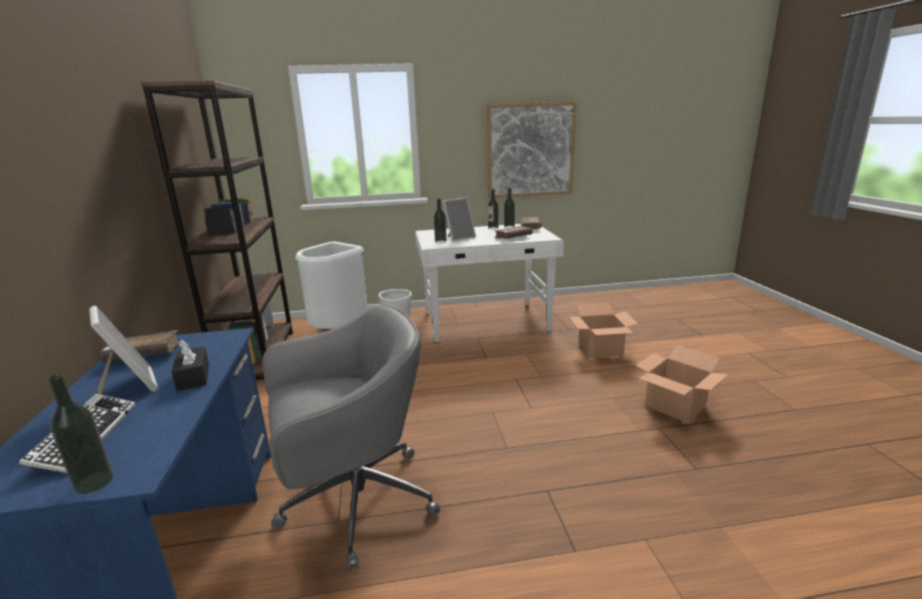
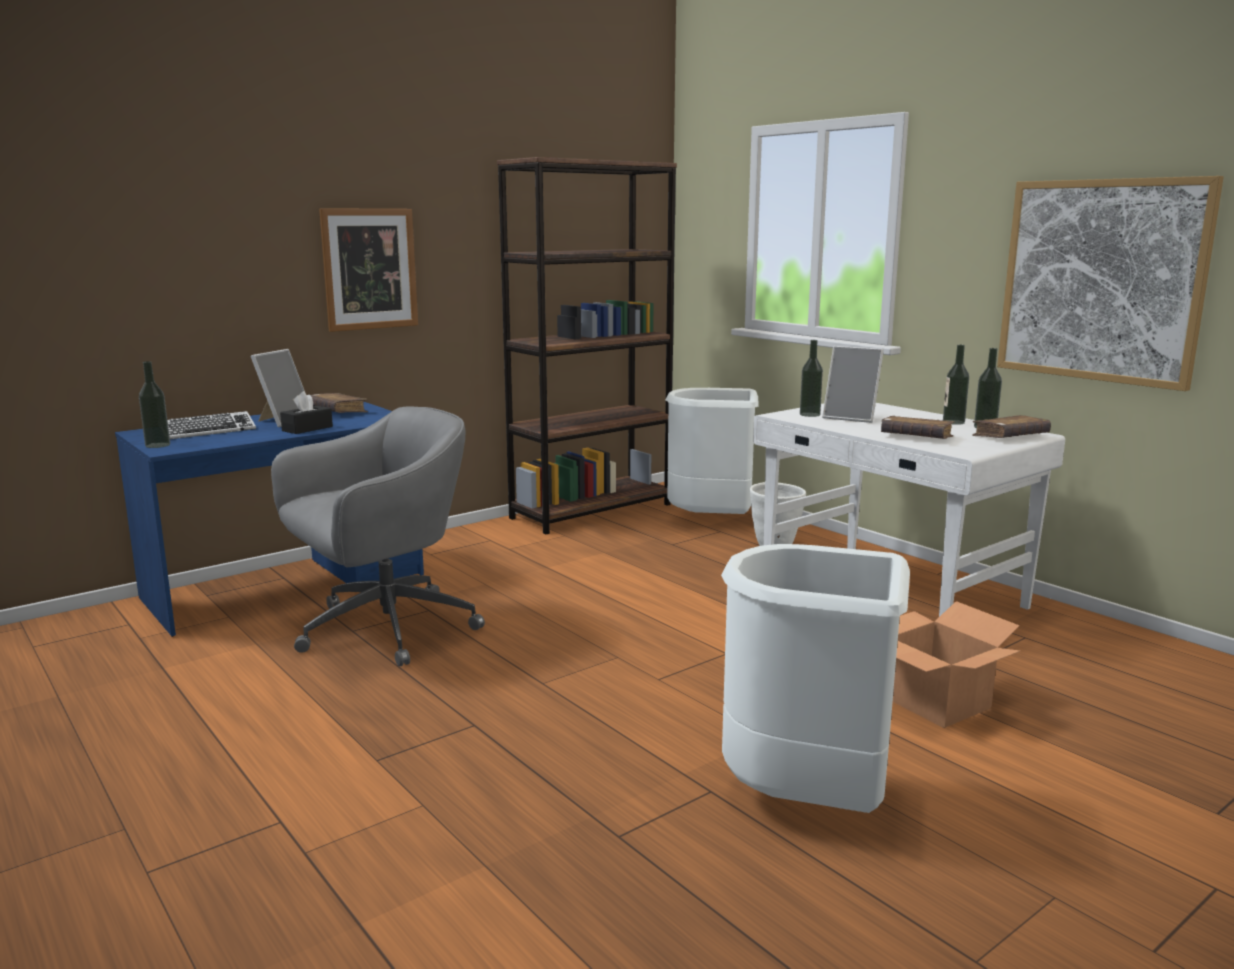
camera: 60 degrees right, 5 degrees down
grey office chair [262,306,440,570] -> grey office chair turned 75 degrees counterclockwise [271,407,485,666]
cardboard box [636,345,728,423] -> white trash can [721,544,910,813]
none -> picture [319,208,418,332]

